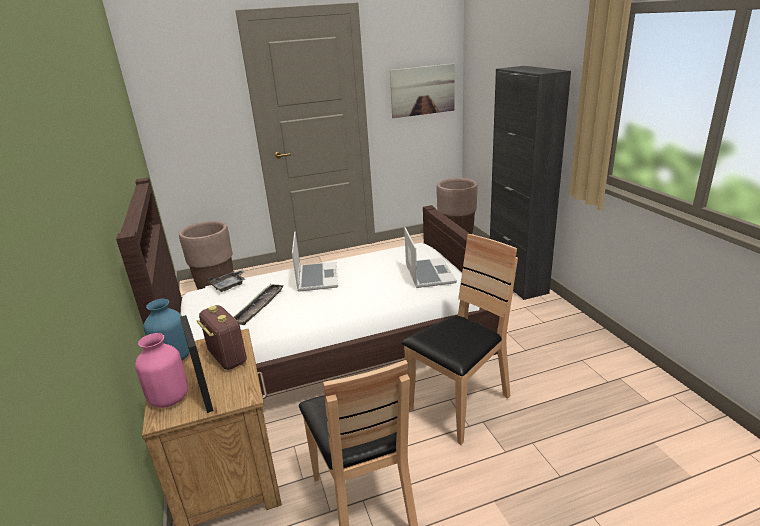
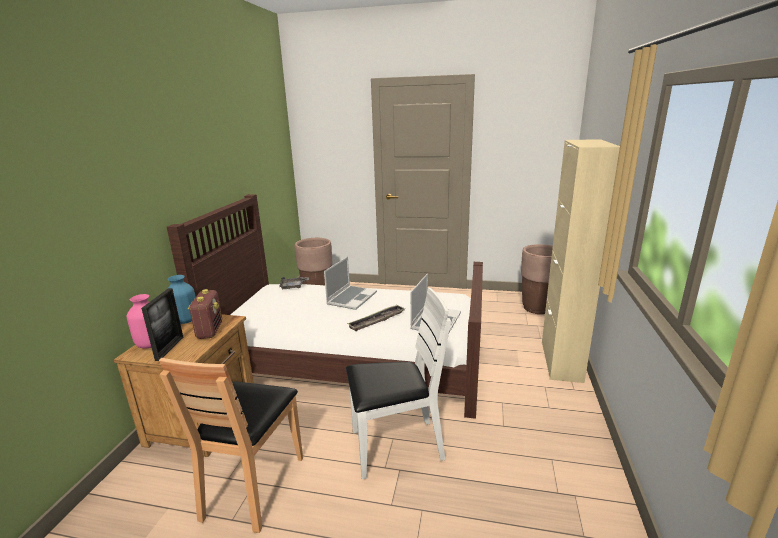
camera: 30 degrees right, 5 degrees down
tray [233,284,284,325] -> tray moved to [347,305,405,331]
picture [390,64,455,118] -> none
brown chair [402,234,518,445] -> white chair [346,288,451,479]
black cabinet [490,66,571,300] -> beige cabinet [542,139,620,383]

